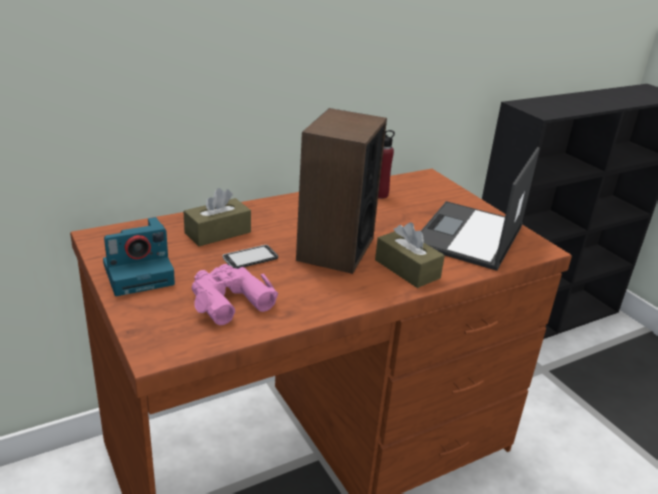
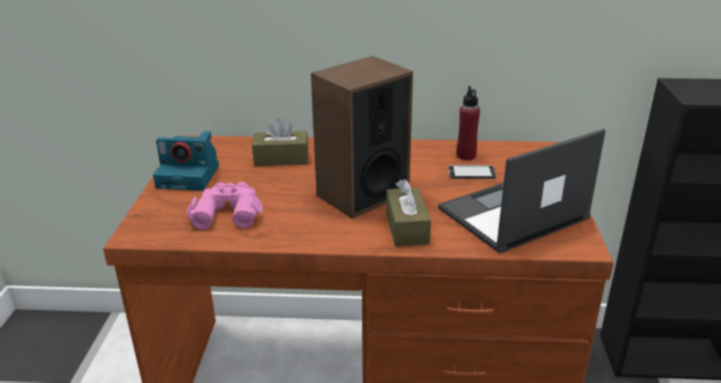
camera: 35 degrees right, 0 degrees up
phone [222,245,278,269] -> phone moved to [448,165,496,179]

